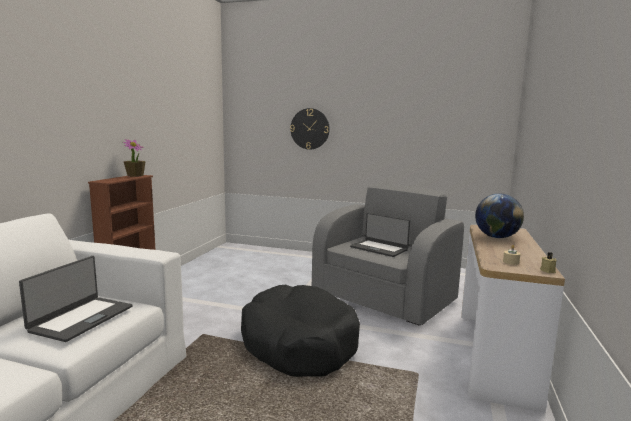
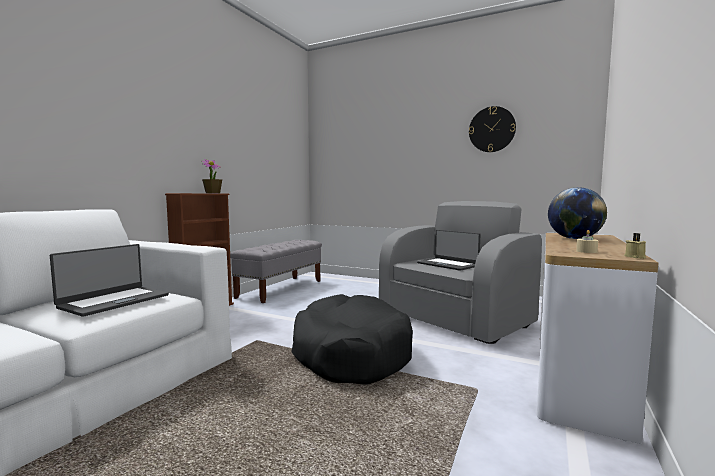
camera: 10 degrees right, 5 degrees down
wall clock [290,108,330,150] -> wall clock moved to [469,106,516,152]
none -> grey bench [230,240,322,303]

